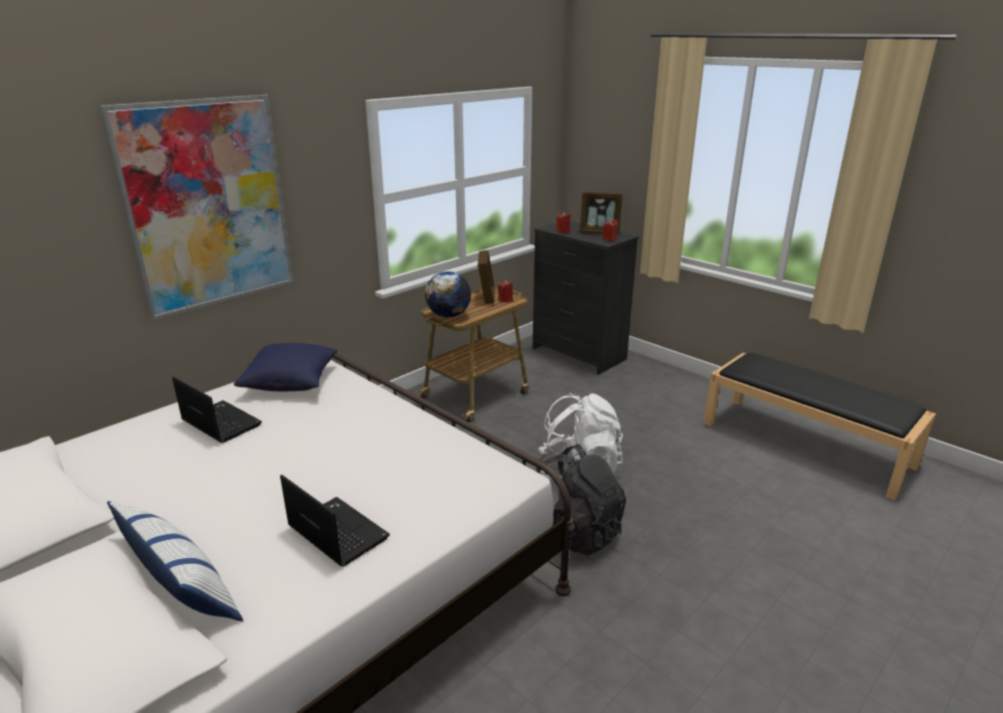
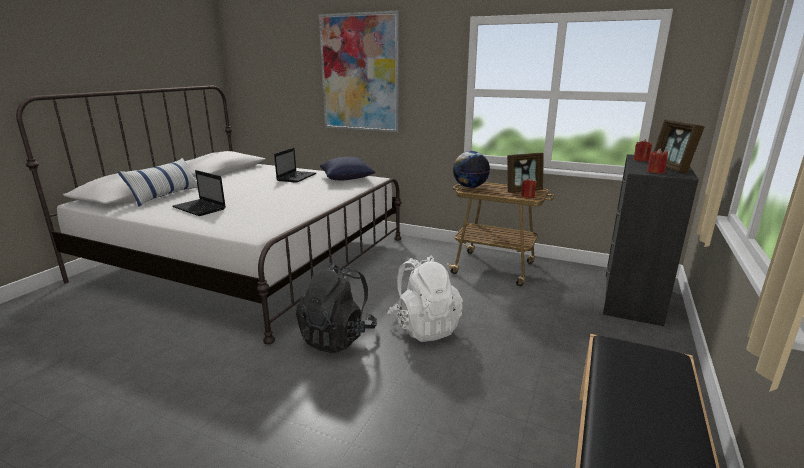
camera: 70 degrees right, 5 degrees down
laptop [280,475,390,567] -> laptop turned 105 degrees clockwise [172,170,226,216]

